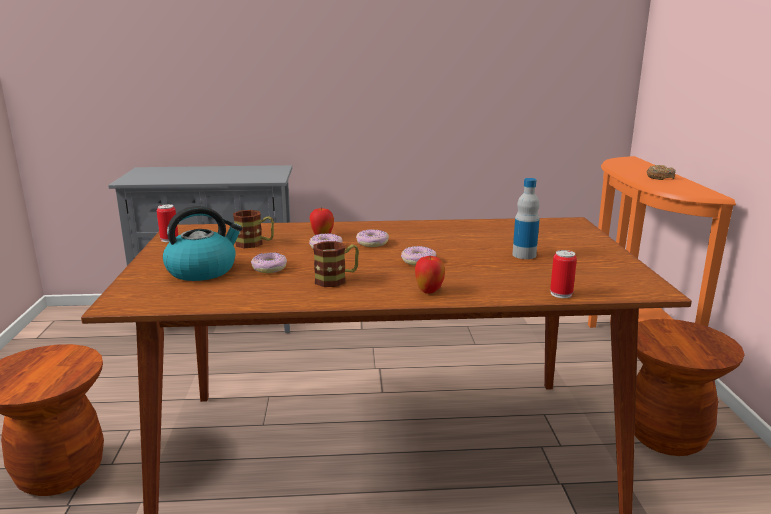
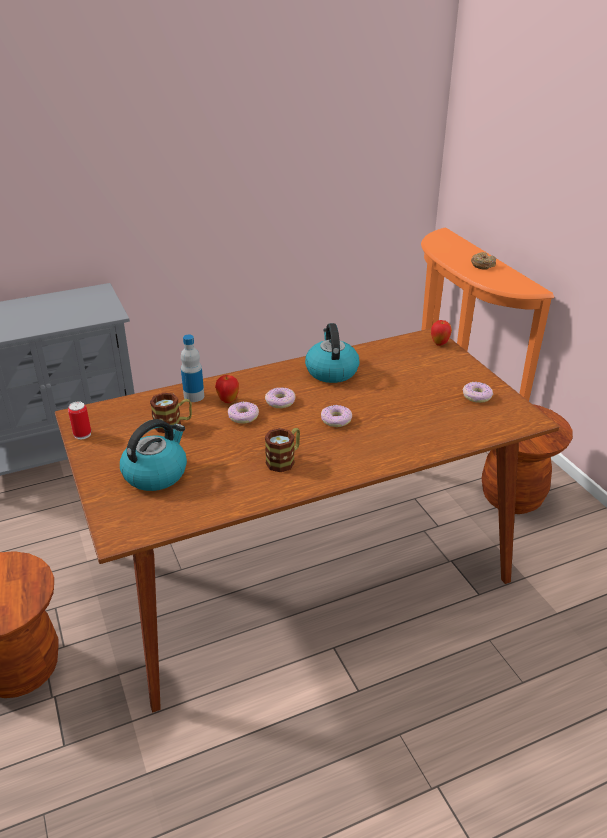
camera: 20 degrees left, 15 degrees up
donut [251,252,287,273] -> donut moved to [463,382,493,403]
apple [415,256,445,294] -> apple moved to [431,320,452,346]
bottle [512,178,539,259] -> bottle moved to [181,335,204,402]
can [550,250,577,298] -> none
none -> kettle [305,323,360,383]

